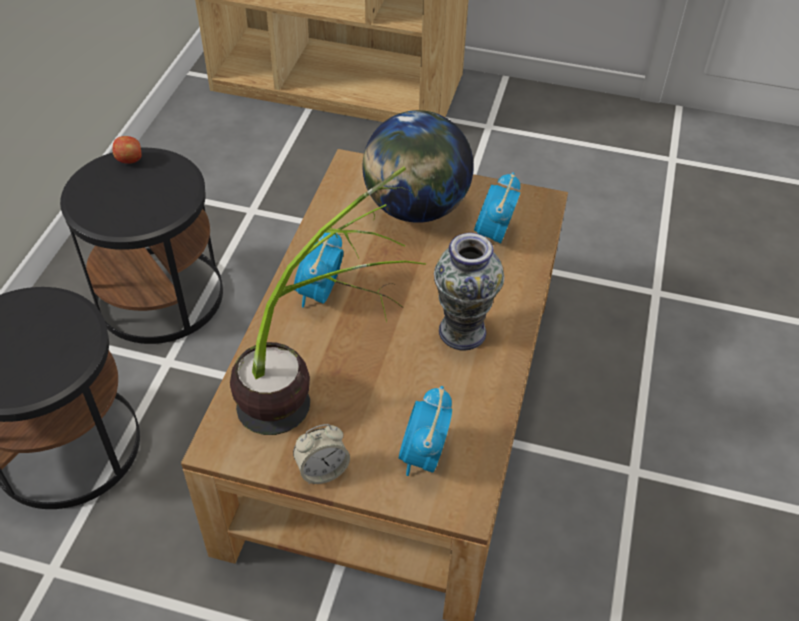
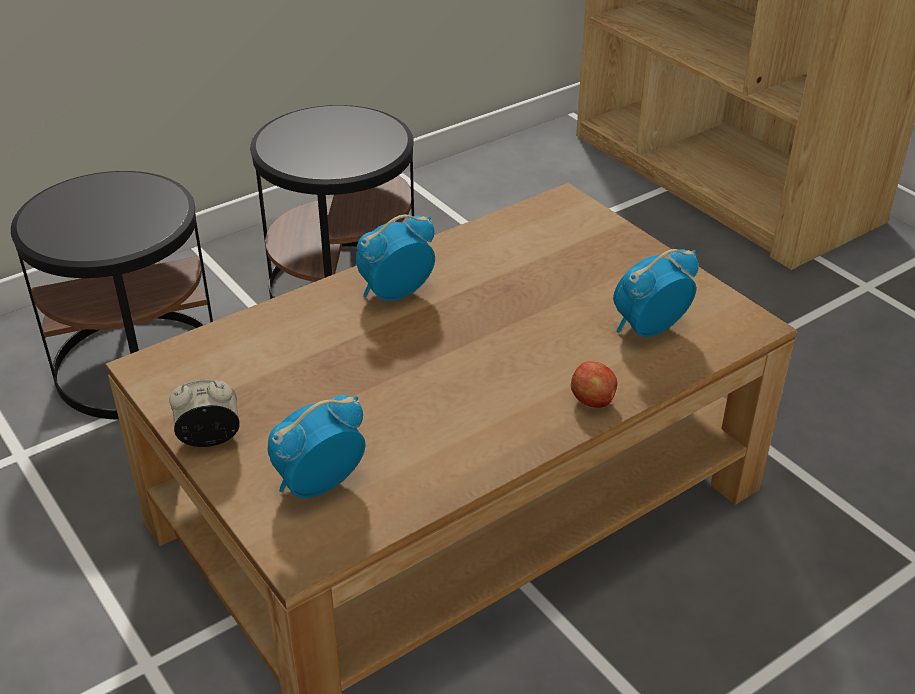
camera: 40 degrees right, 10 degrees down
apple [112,136,142,164] -> apple moved to [571,361,617,408]
potted plant [230,166,426,435] -> none
alarm clock [293,424,350,484] -> alarm clock turned 150 degrees clockwise [169,380,240,447]
globe [362,110,474,223] -> none
vase [434,233,504,351] -> none

